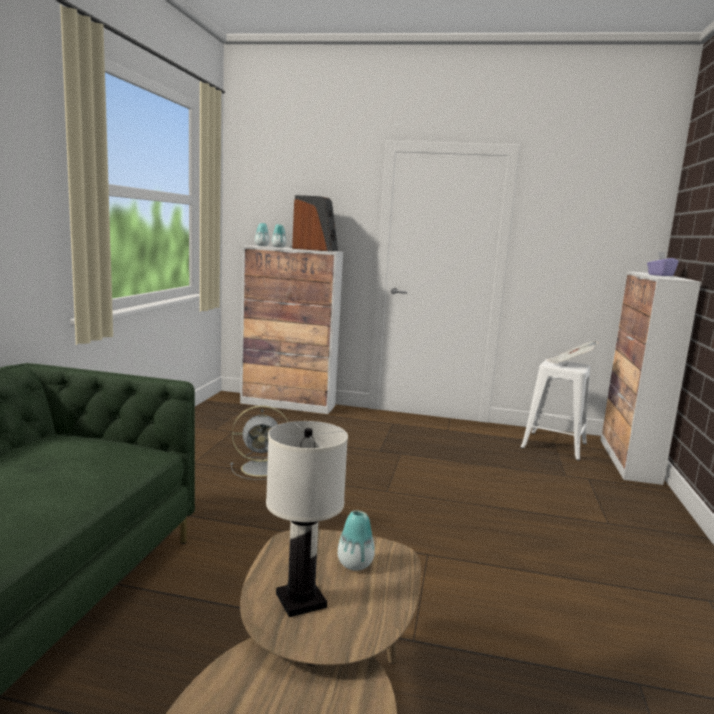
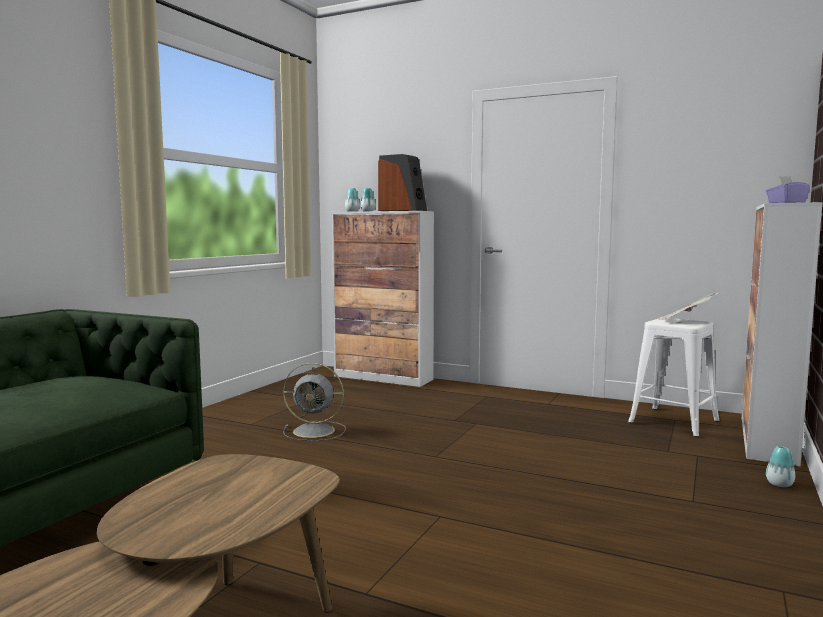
camera: 15 degrees right, 5 degrees down
white table lamp [266,421,348,617] -> none
vase [338,510,375,571] -> vase moved to [766,446,795,487]

